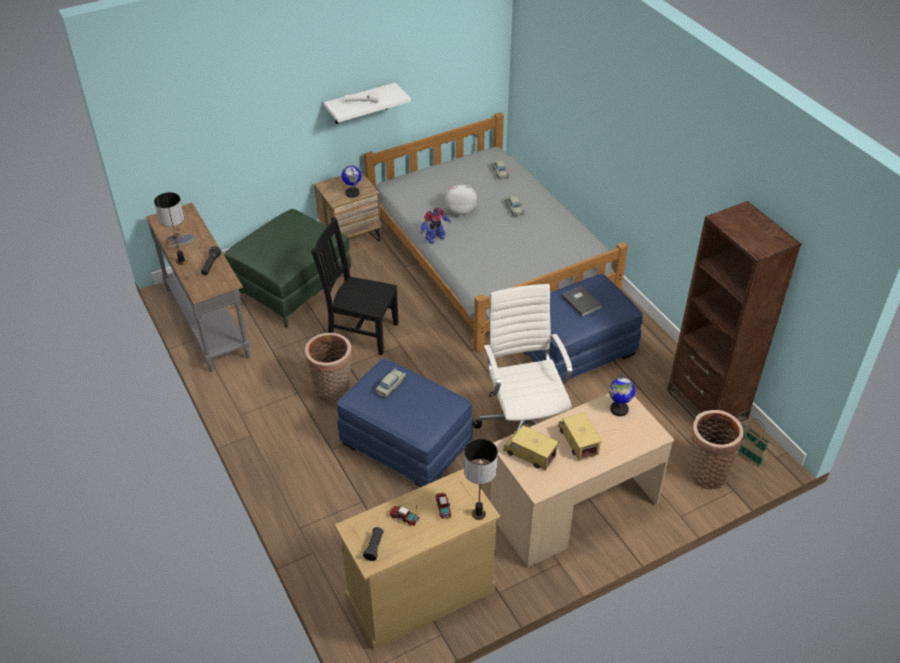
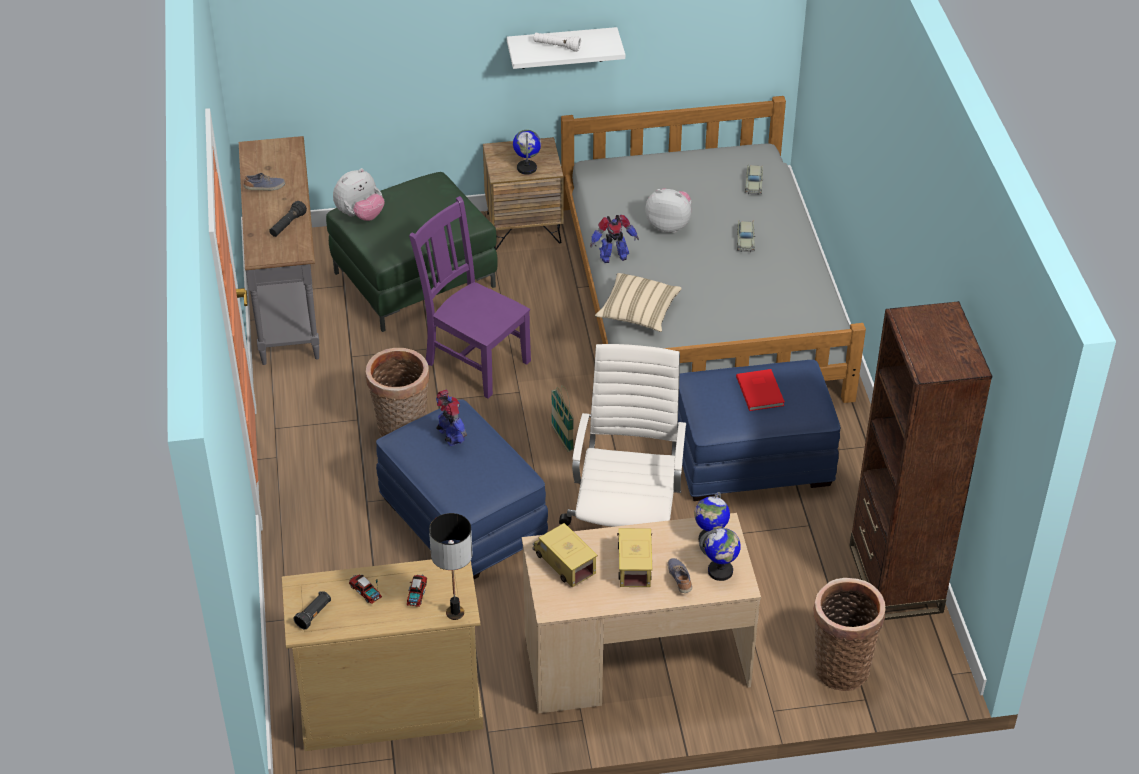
camera: 20 degrees right, 0 degrees up
table lamp [154,192,187,265] -> none
black chair [311,217,399,355] -> purple chair [409,196,531,398]
beige toy car [375,368,406,398] -> toy robot [436,390,467,446]
grey book [561,286,602,317] -> red book [736,369,785,411]
basket [738,419,770,466] -> basket moved to [551,385,574,452]
none -> plush toy [333,168,384,221]
none -> beige pillow [595,273,682,332]
none -> shoe [667,558,692,593]
none -> globe [699,528,741,581]

